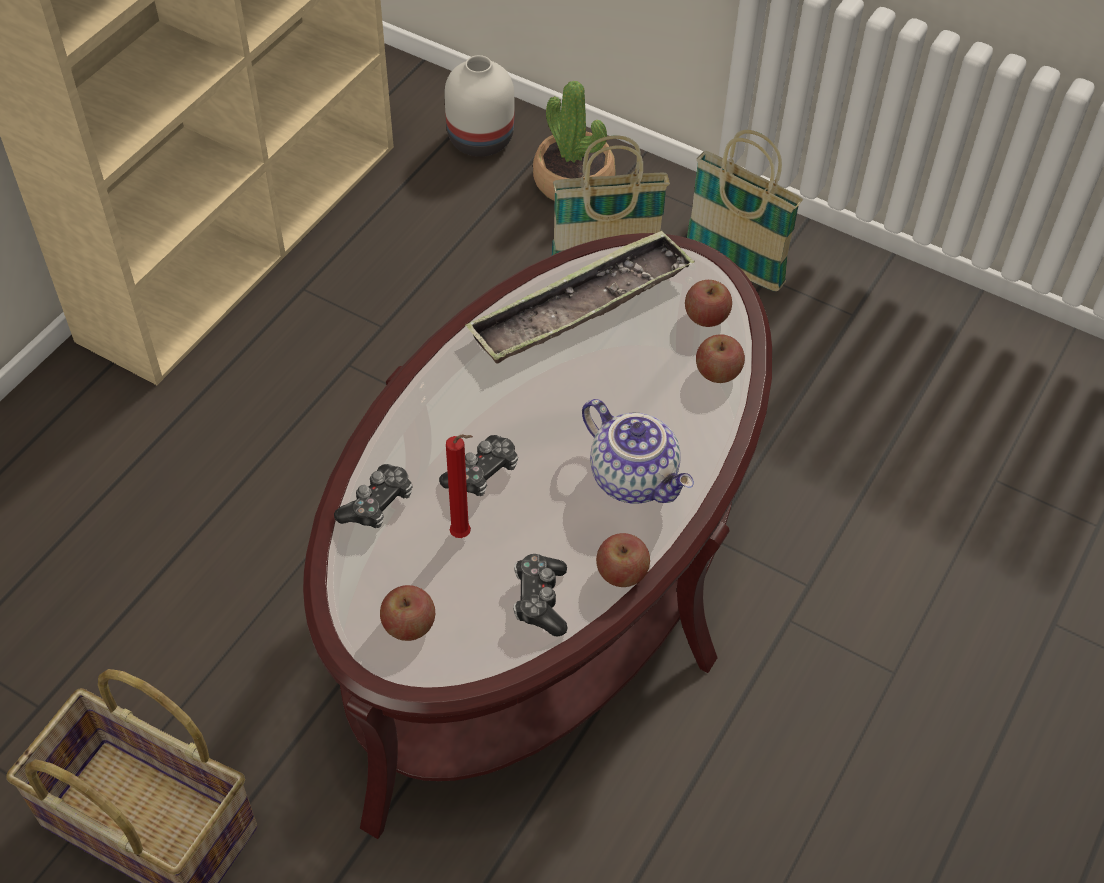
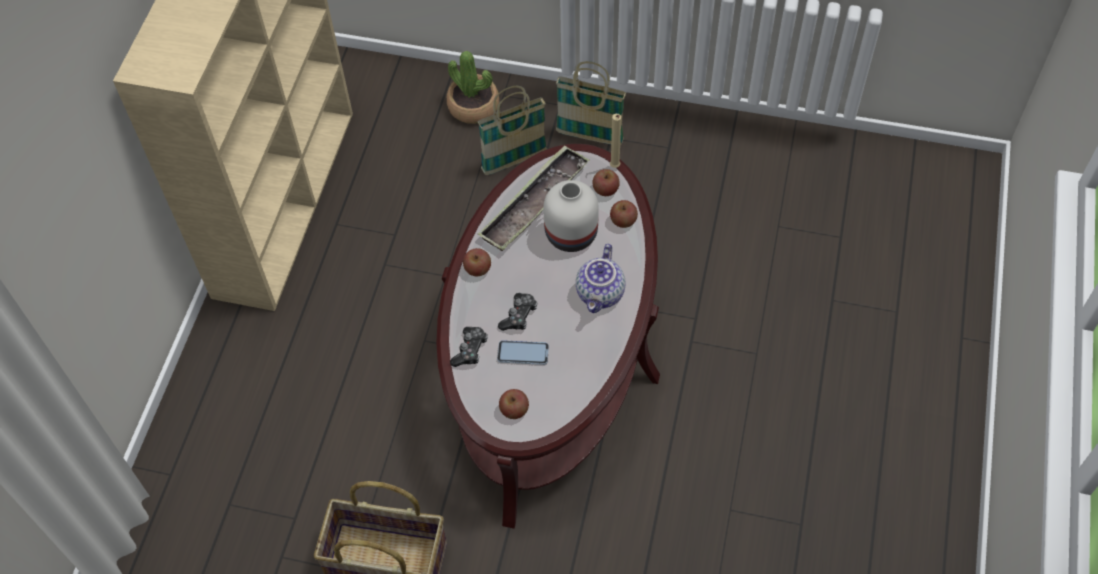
camera: 15 degrees left, 5 degrees up
white vase [444,55,514,157] -> white vase moved to [543,180,599,252]
red candle [446,434,473,538] -> phone [497,340,549,365]
game controller [513,554,567,636] -> none
teapot [582,399,694,504] -> teapot turned 75 degrees clockwise [576,244,625,313]
apple [596,533,650,587] -> apple moved to [463,248,491,277]
none -> beige candle [610,114,621,168]

